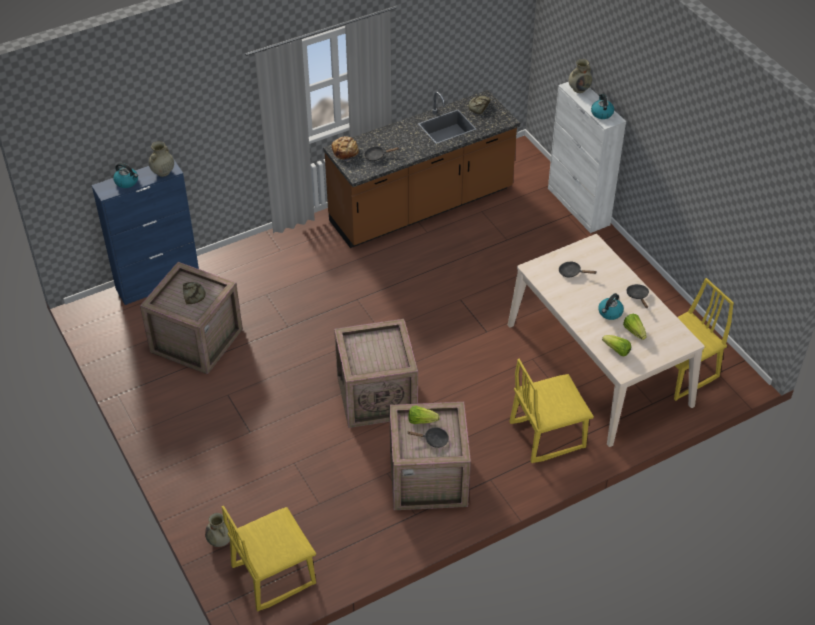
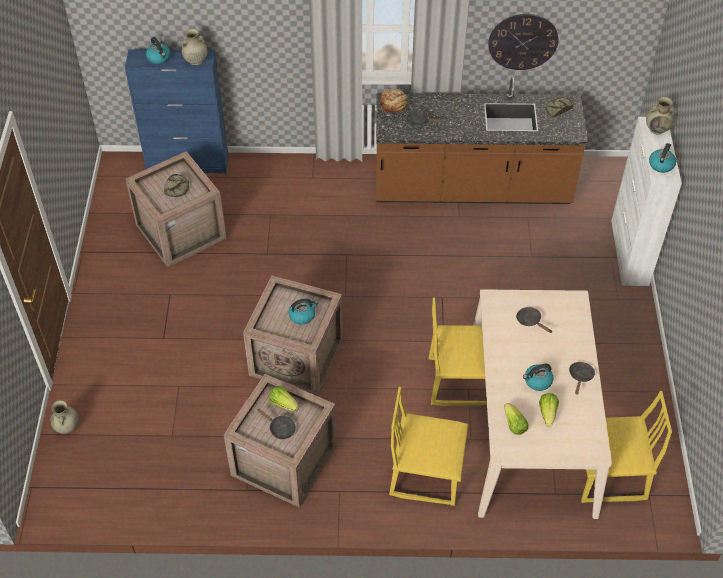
camera: 30 degrees right, 5 degrees up
yellow chair [222,506,316,612] -> yellow chair moved to [429,297,487,406]
none -> kettle [289,299,318,325]
none -> wall clock [488,14,559,70]

